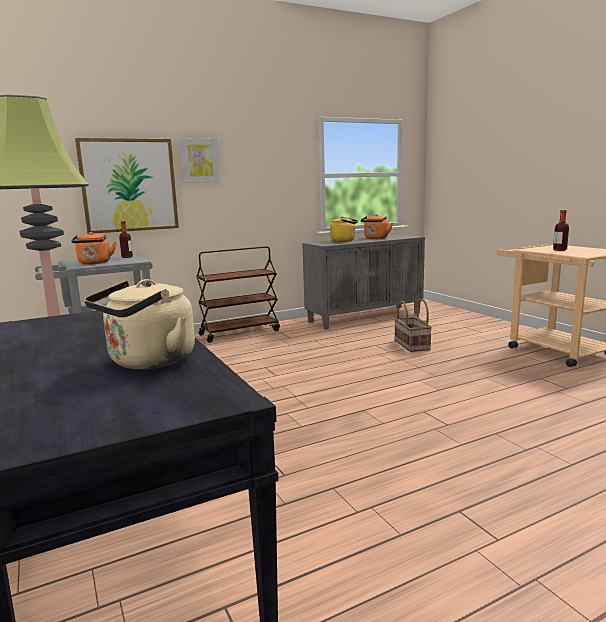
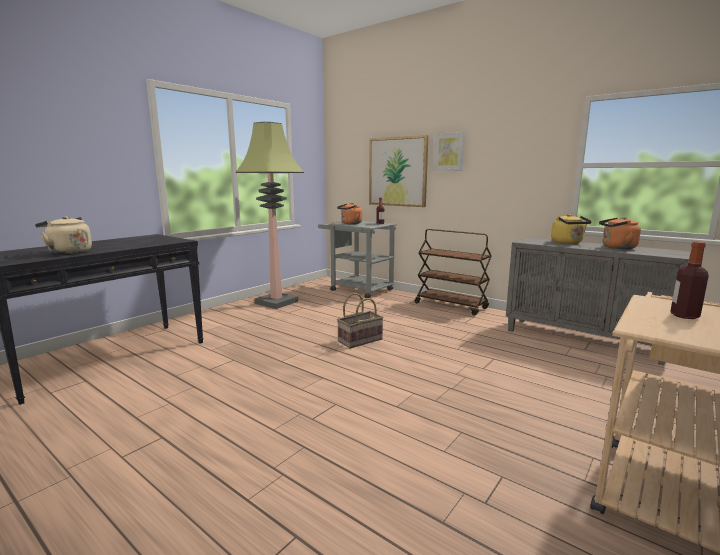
camera: 65 degrees right, 0 degrees up
basket [394,299,432,352] -> basket moved to [337,293,383,348]

